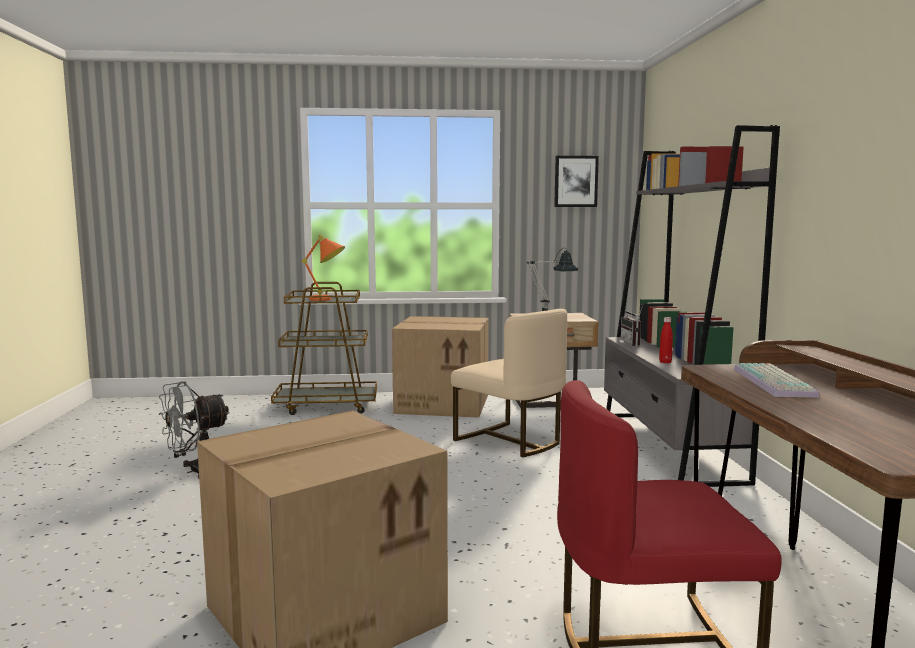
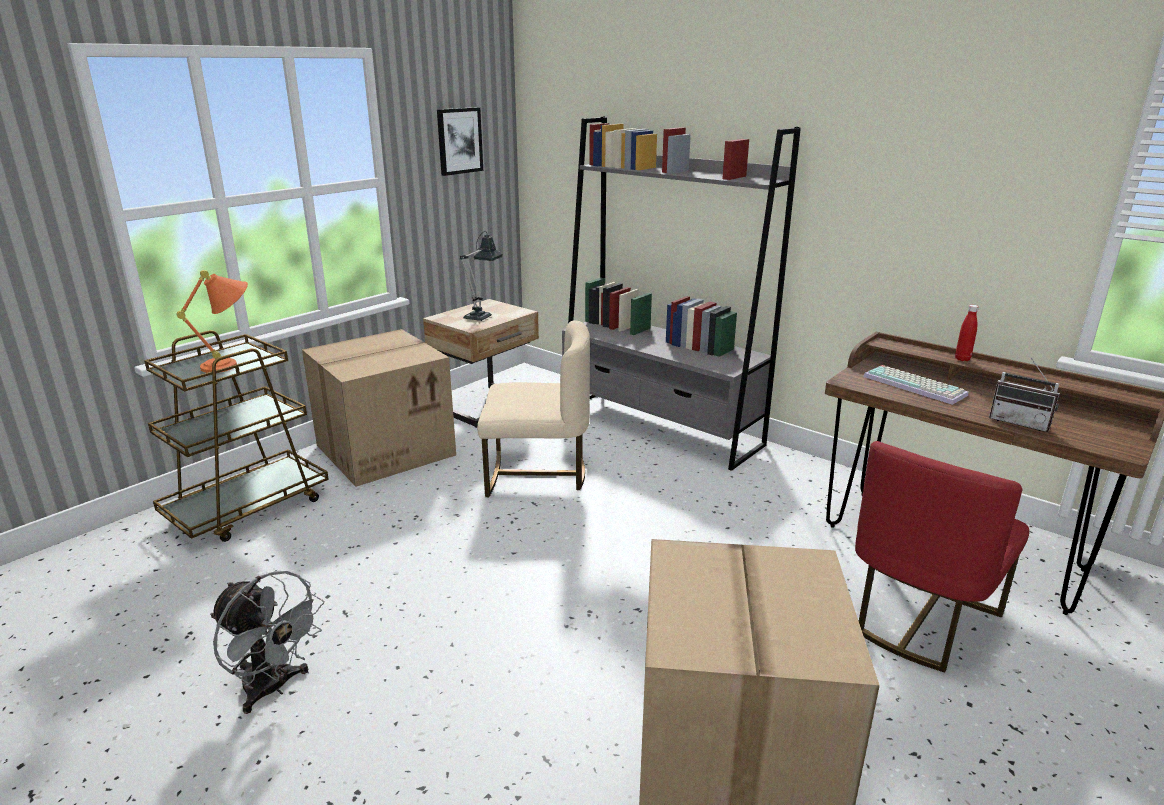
camera: 45 degrees left, 15 degrees up
grey fan [159,381,230,478] -> grey fan turned 60 degrees counterclockwise [210,571,324,714]
radio [621,305,643,346] -> radio moved to [989,358,1060,432]
red bottle [659,317,673,363] -> red bottle moved to [955,305,979,361]

